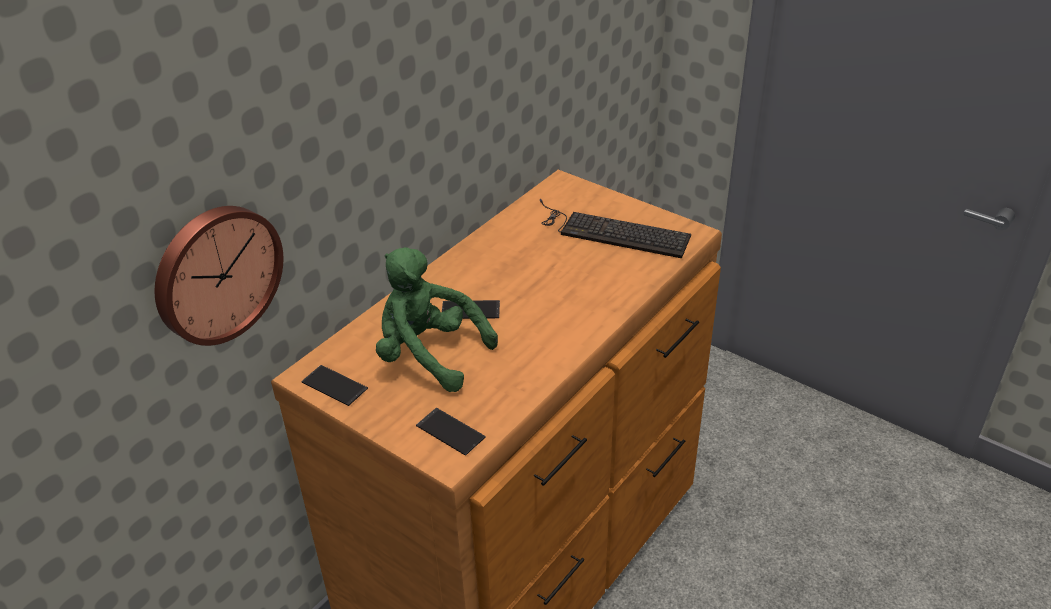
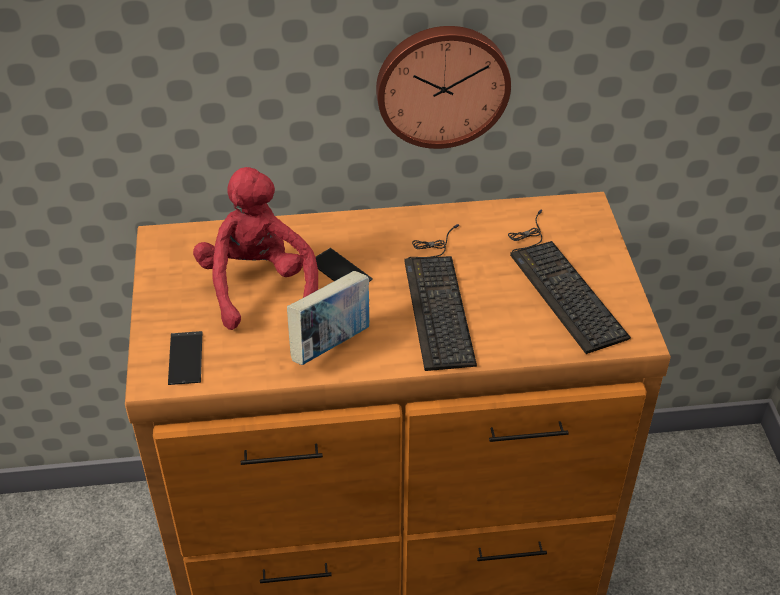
camera: 45 degrees right, 5 degrees up
wall clock [155,206,283,346] -> wall clock moved to [376,26,511,149]
phone [301,365,368,406] -> none
green plush toy [376,247,498,392] -> red plush toy [193,167,318,330]
none -> book [287,271,369,365]
none -> keyboard [404,224,477,371]

